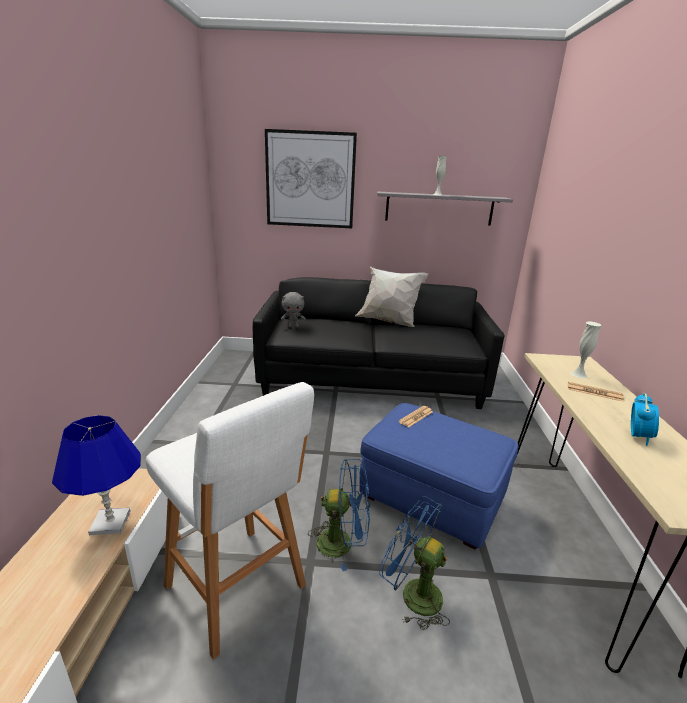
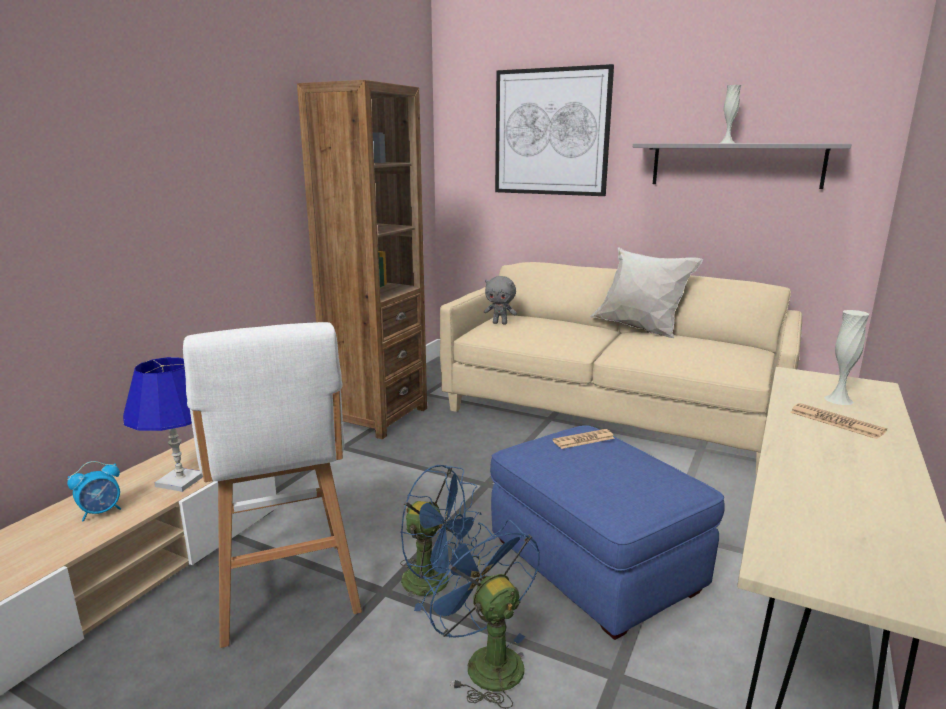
camera: 25 degrees right, 5 degrees down
black sofa [253,277,504,409] -> beige sofa [440,262,802,474]
alarm clock [631,393,659,446] -> alarm clock moved to [67,461,121,521]
none -> brown bookcase [297,80,427,439]

